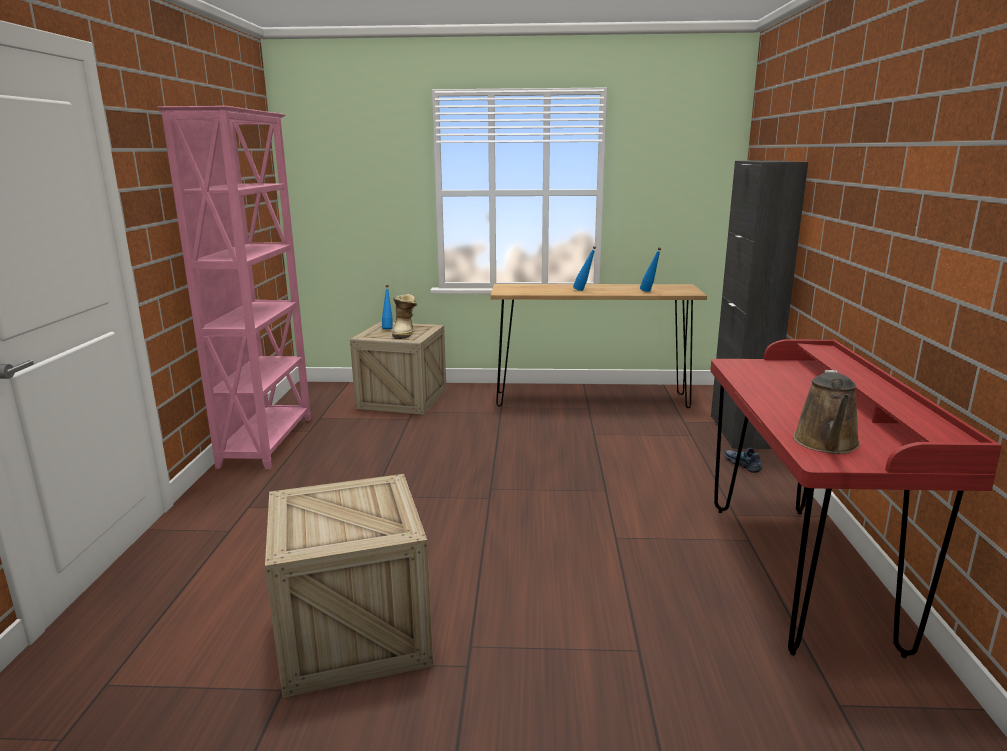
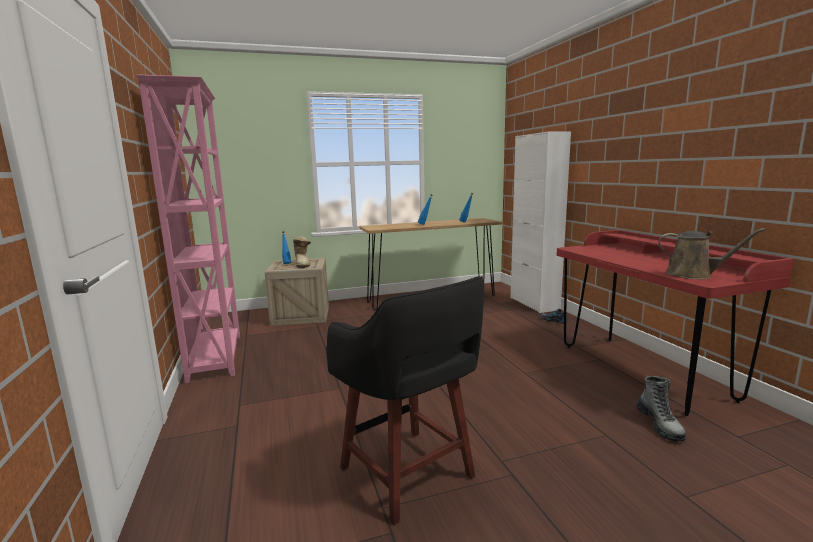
camera: 20 degrees left, 5 degrees down
crate [265,474,433,698] -> black stool [326,276,484,525]
black cabinet [711,160,808,449] -> white cabinet [511,132,571,313]
brown watering can [793,370,860,454] -> brown watering can turned 60 degrees counterclockwise [658,228,766,280]
none -> boot [636,376,686,441]

